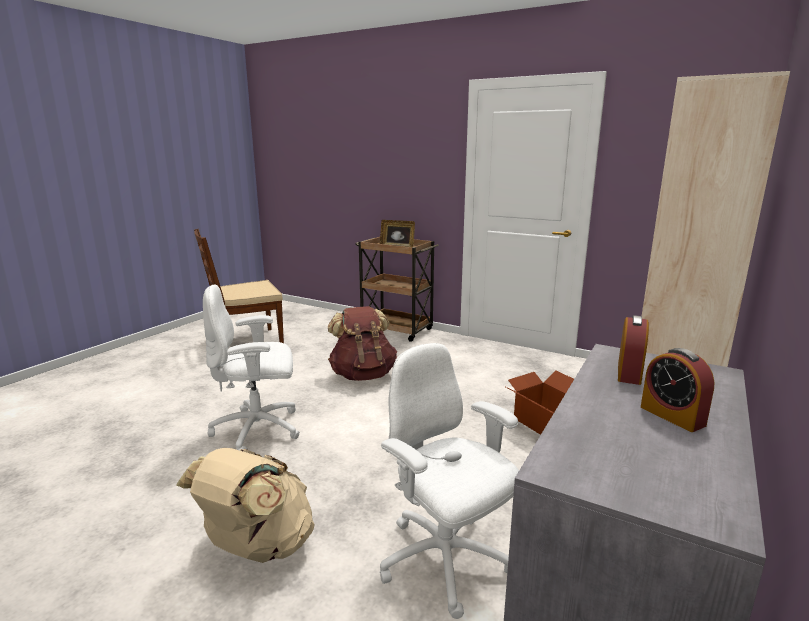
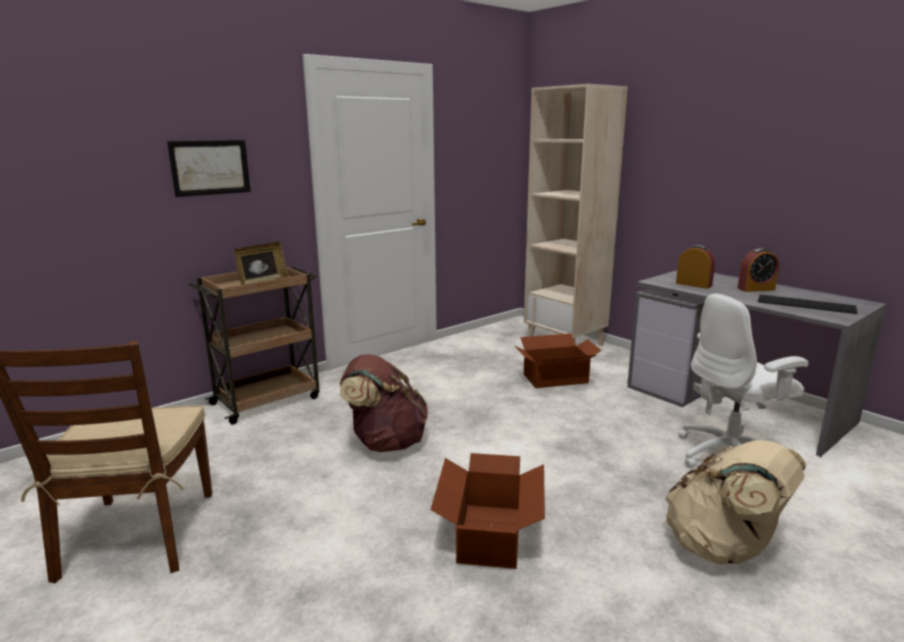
camera: 70 degrees left, 0 degrees up
white office chair [203,285,300,450] -> cardboard box [431,453,545,569]
none -> picture [167,140,251,197]
none -> keyboard [758,294,857,314]

